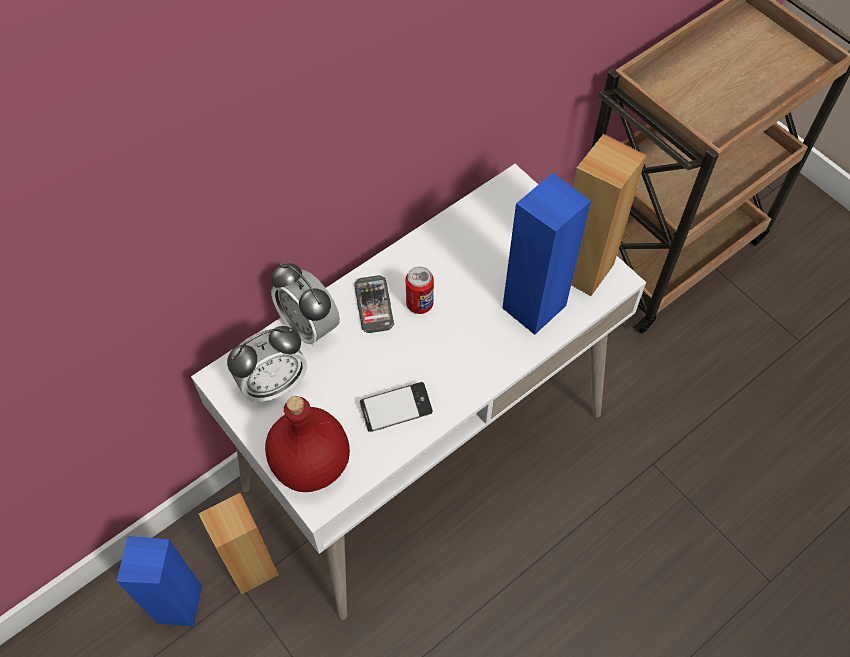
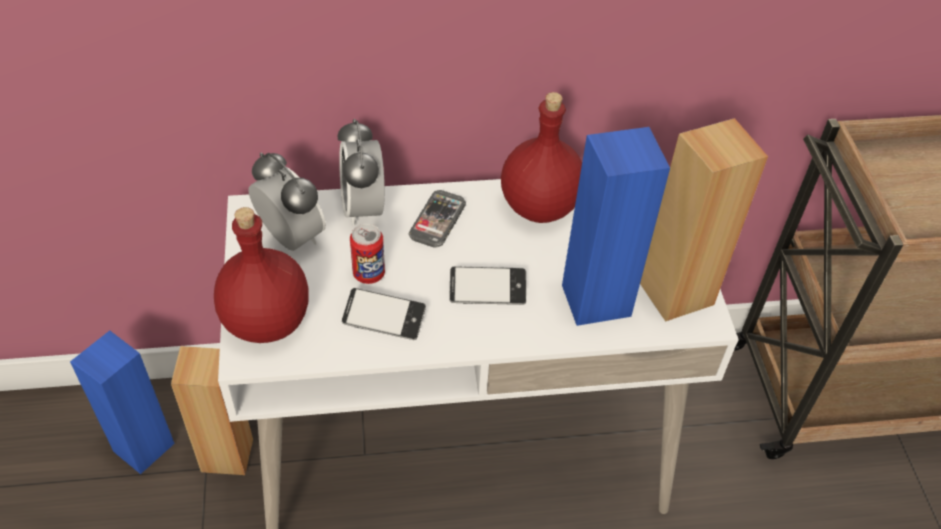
camera: 30 degrees right, 10 degrees down
alarm clock [227,326,307,403] -> alarm clock turned 135 degrees counterclockwise [248,153,326,251]
can [406,266,434,314] -> can moved to [350,223,385,284]
none -> phone [449,266,526,305]
none -> red bottle [501,92,582,223]

